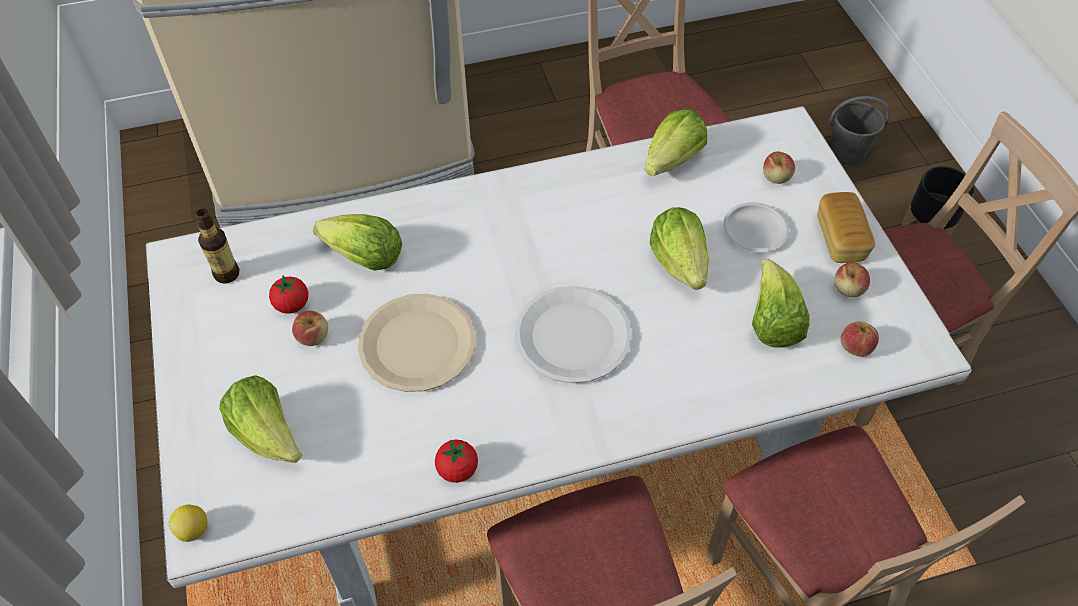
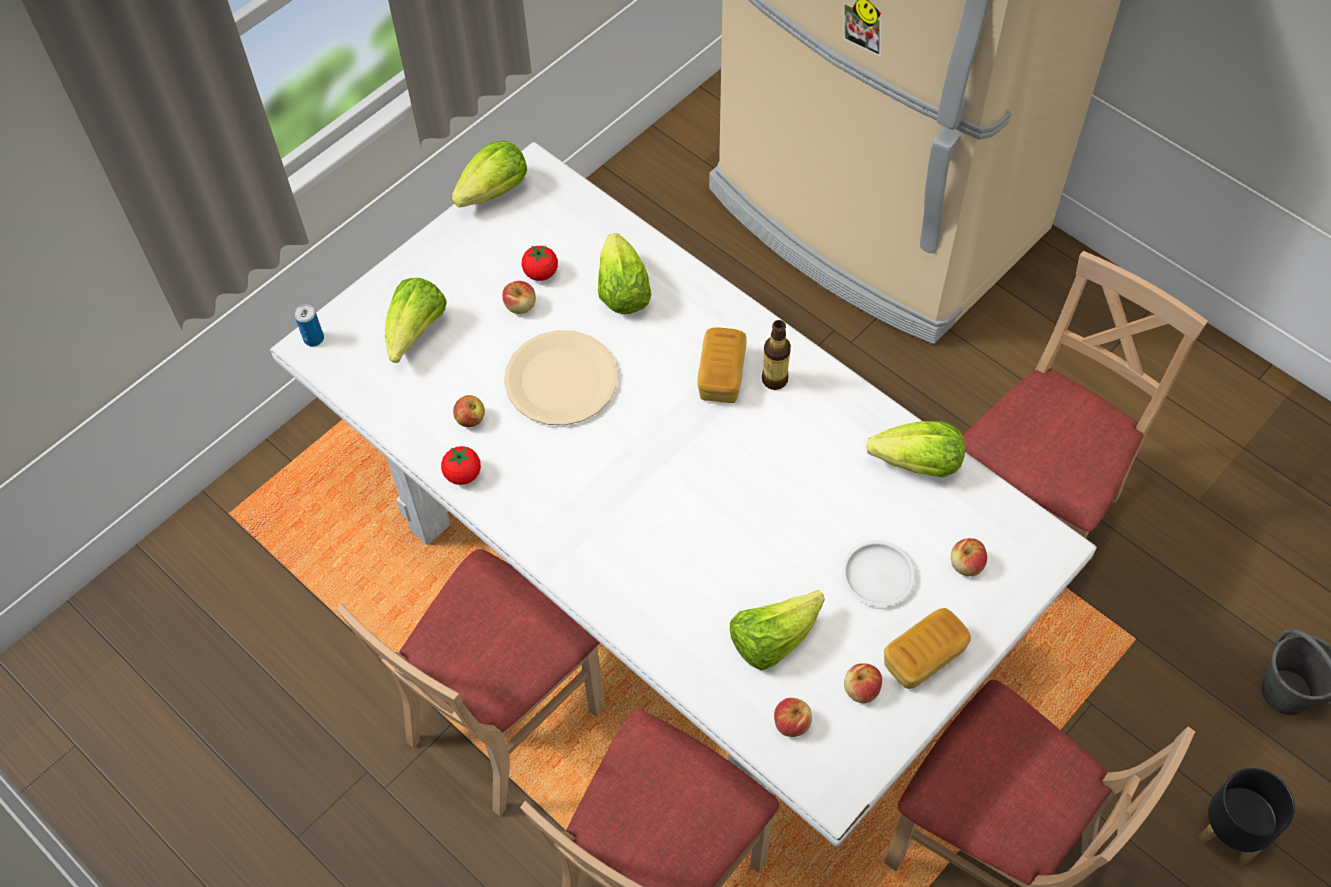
camera: 60 degrees right, 5 degrees up
lemon [169,504,208,542] -> can [294,305,324,347]
bottle [195,208,240,283] -> bottle moved to [762,320,791,390]
white plate [515,286,632,383] -> none
lettuce [650,207,709,290] -> lettuce moved to [452,141,527,207]
none -> apple [453,395,485,427]
none -> bread [697,327,747,403]

